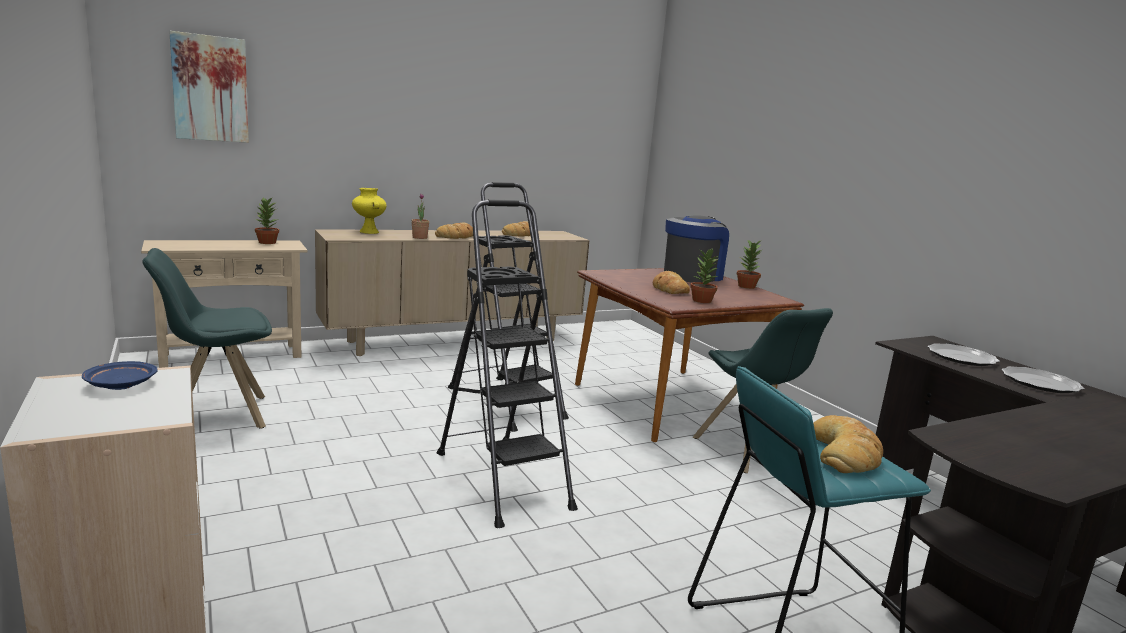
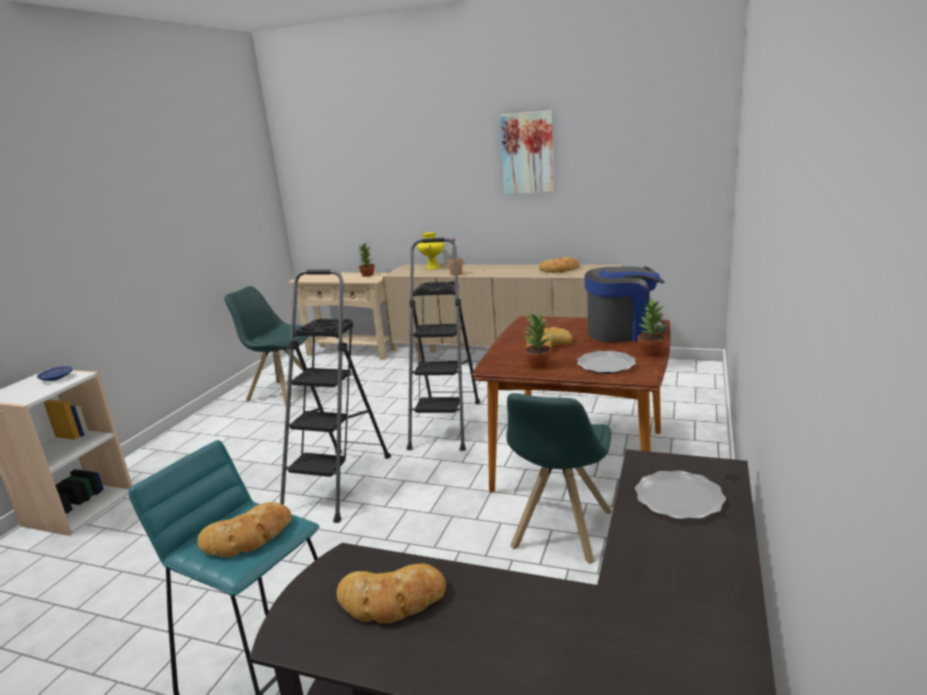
camera: 50 degrees right, 5 degrees up
picture [169,31,249,143] -> picture moved to [500,110,554,194]
bread [435,223,473,239] -> bread moved to [337,564,446,624]
plate [1001,366,1084,393] -> plate moved to [577,351,636,374]

